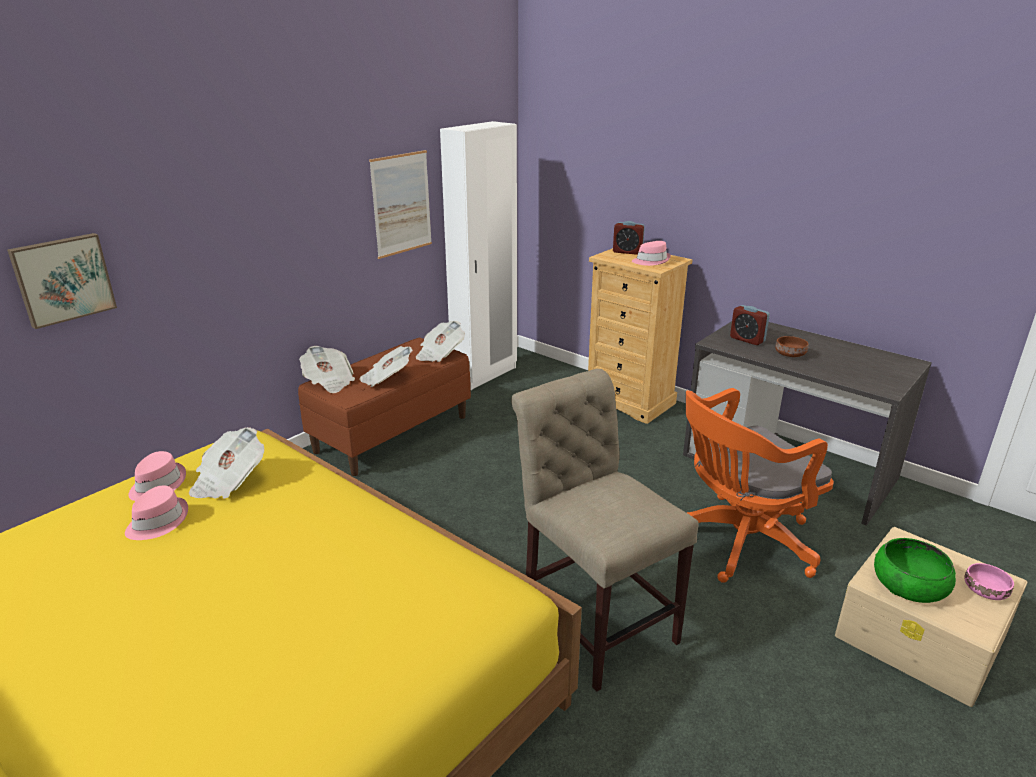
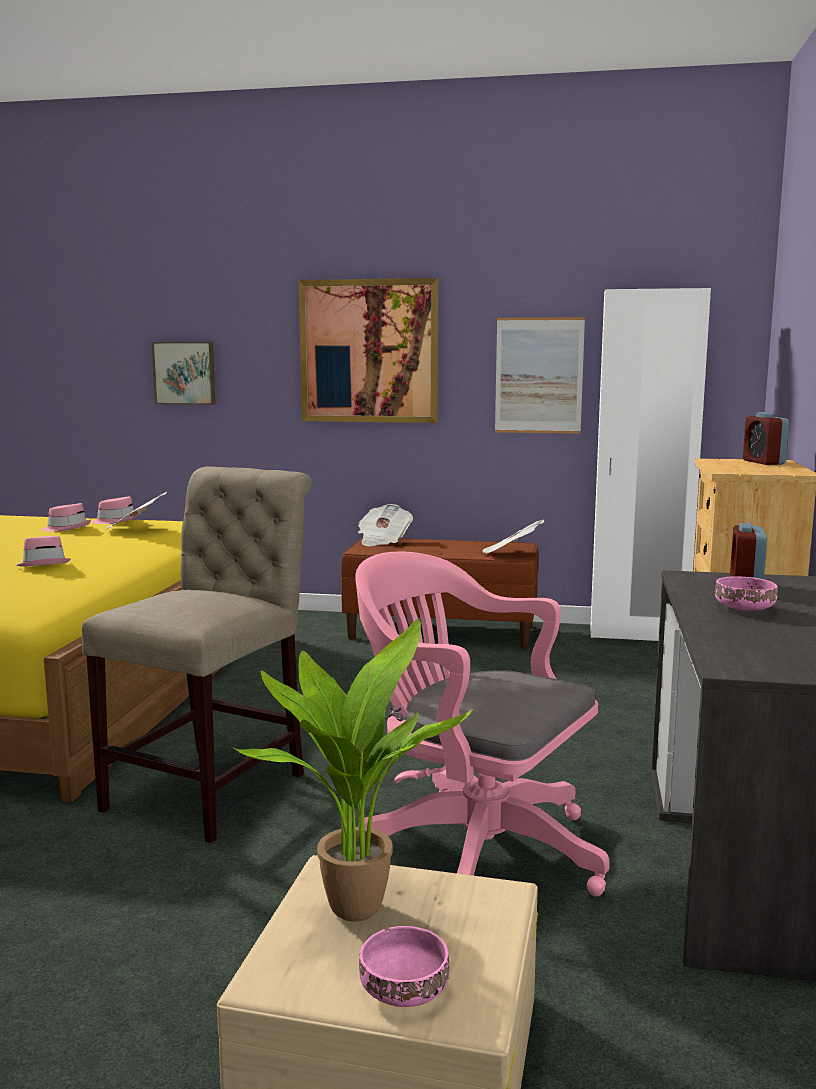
camera: 60 degrees right, 15 degrees down
newspaper [359,346,413,387] -> none
pink hat [632,241,671,266] -> pink hat moved to [16,536,71,567]
orange office chair [686,388,834,583] -> pink office chair [355,551,610,896]
brown bowl [775,336,809,357] -> pink bowl [715,576,777,611]
green bowl [874,538,956,603] -> potted plant [232,619,473,922]
none -> picture [299,278,438,423]

